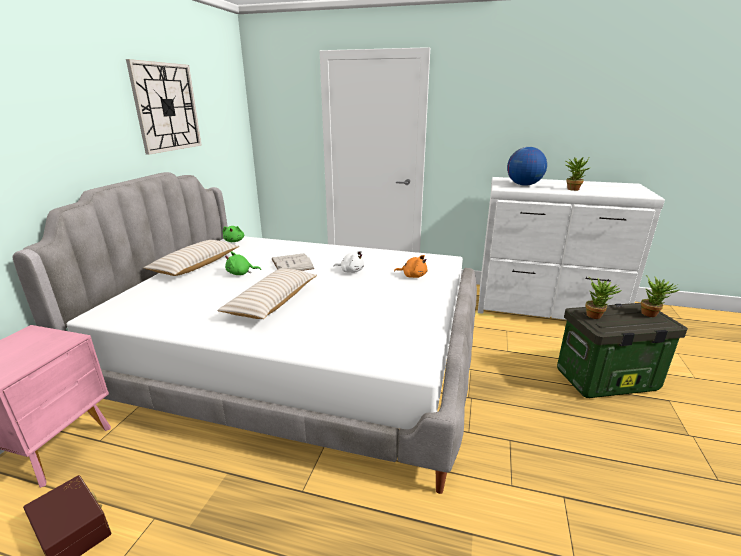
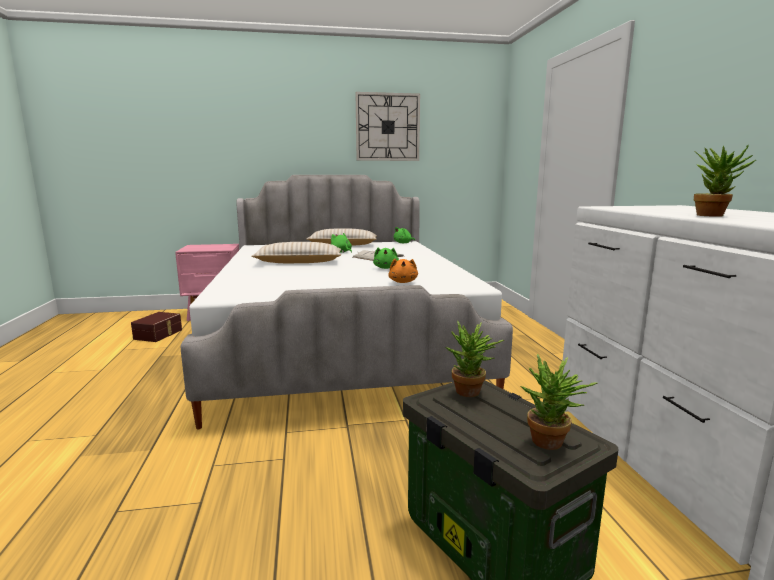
camera: 65 degrees right, 10 degrees down
white plush toy [334,251,364,273] -> green plush toy [373,247,399,269]
globe [507,147,547,186] -> none

